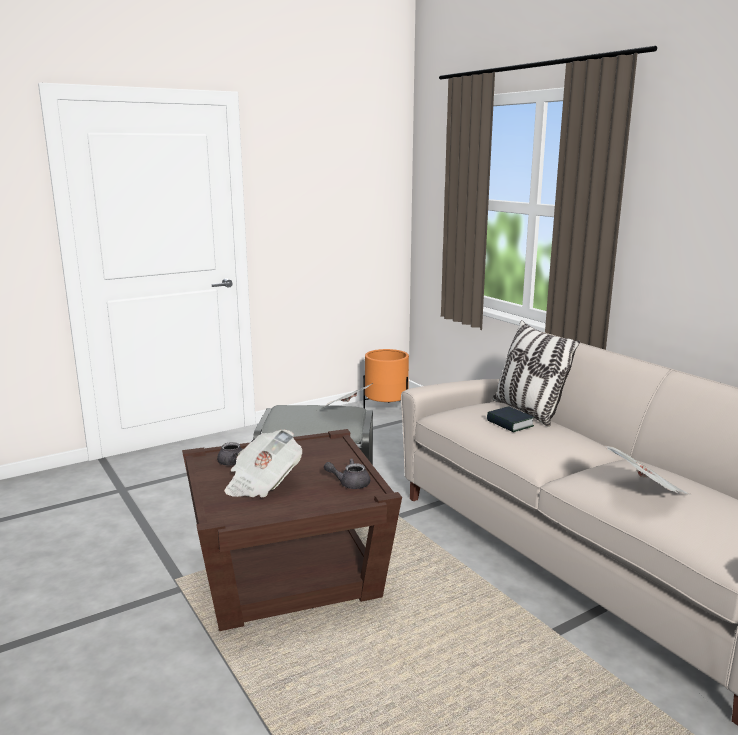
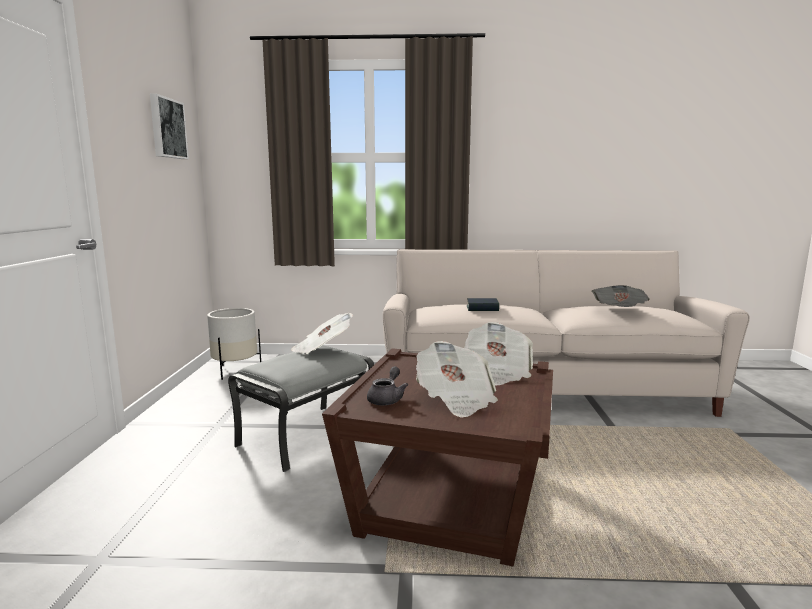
camera: 55 degrees left, 5 degrees down
grey teapot [324,459,370,489] -> newspaper [464,322,533,385]
orange planter [363,349,409,408] -> white planter [207,308,261,380]
pillow [493,320,580,427] -> none
none -> picture [150,94,189,159]

